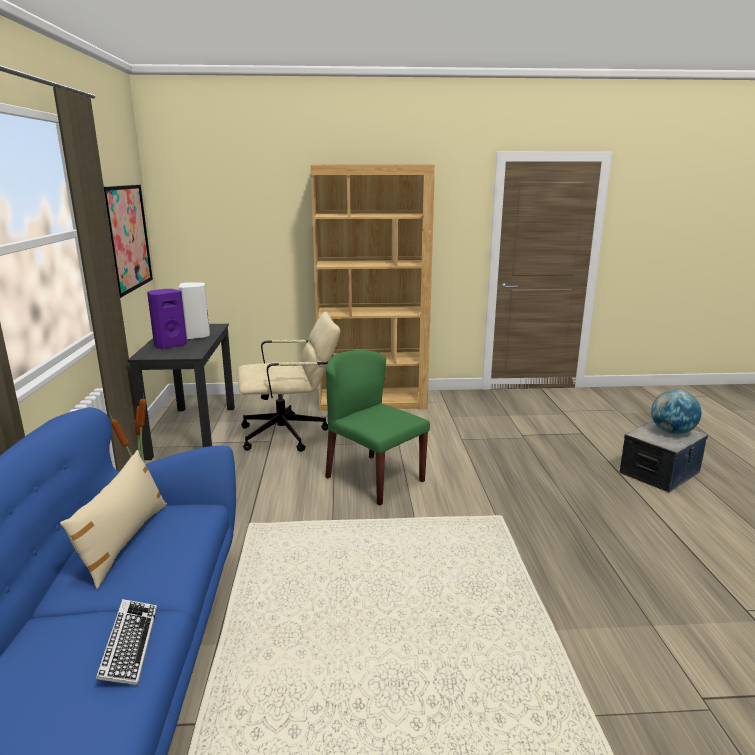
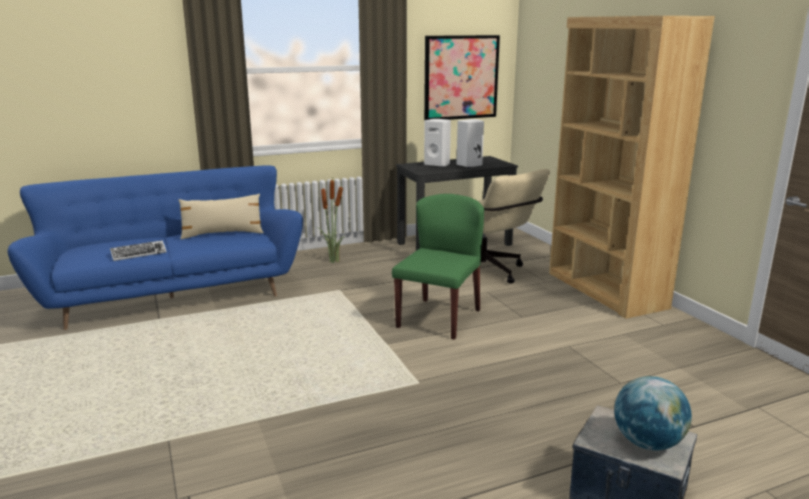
camera: 70 degrees right, 0 degrees up
purple speaker [147,289,187,349] -> white speaker [424,119,451,167]

